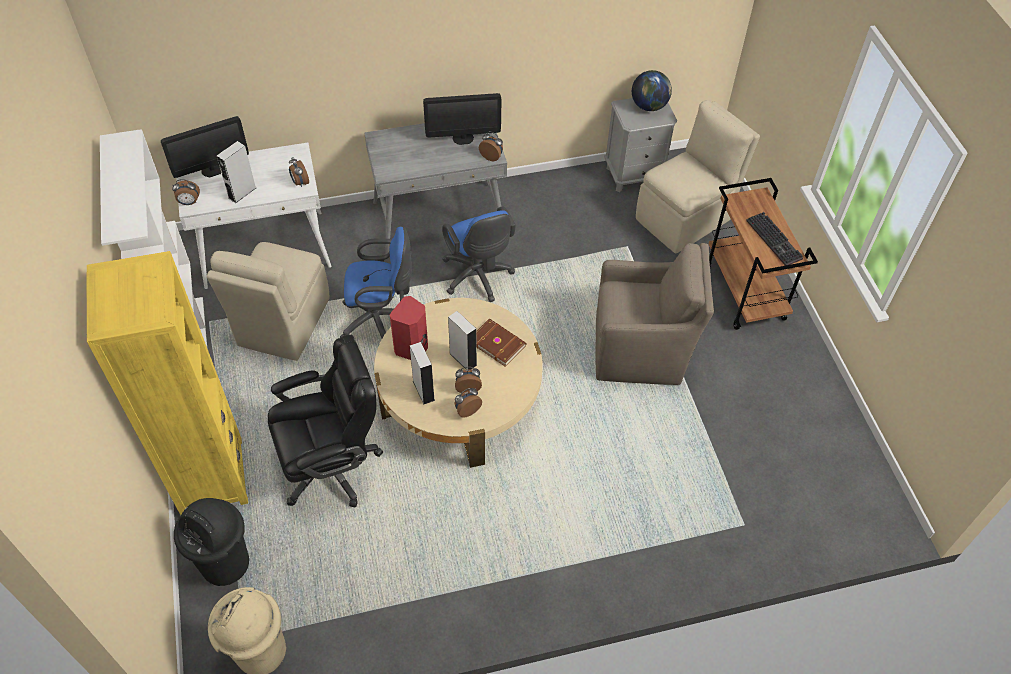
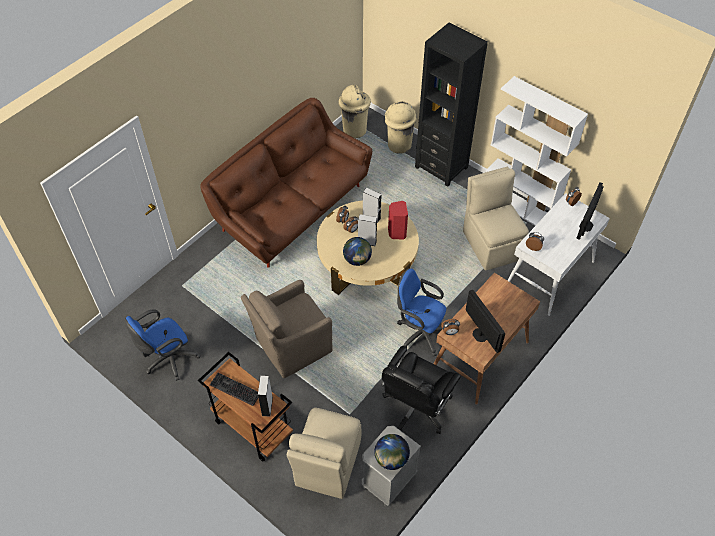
camera: 145 degrees right, 0 degrees up
yellow bookcase [87,251,248,515] -> black bookcase [415,23,488,187]
black trash can [174,498,249,586] -> beige trash can [384,101,417,154]
grey speaker [217,141,256,203] -> grey speaker moved to [258,376,273,416]
black office chair [268,334,383,508] -> black office chair moved to [382,346,461,434]
blue office chair [340,227,412,338] -> blue office chair moved to [125,309,200,381]
grey desk [364,123,507,254] -> brown desk [434,273,540,405]
monitor [423,93,502,145] -> monitor turned 105 degrees clockwise [466,290,505,353]
brown book [476,318,527,367] -> globe [343,237,372,266]
none -> brown sofa [200,98,372,268]

